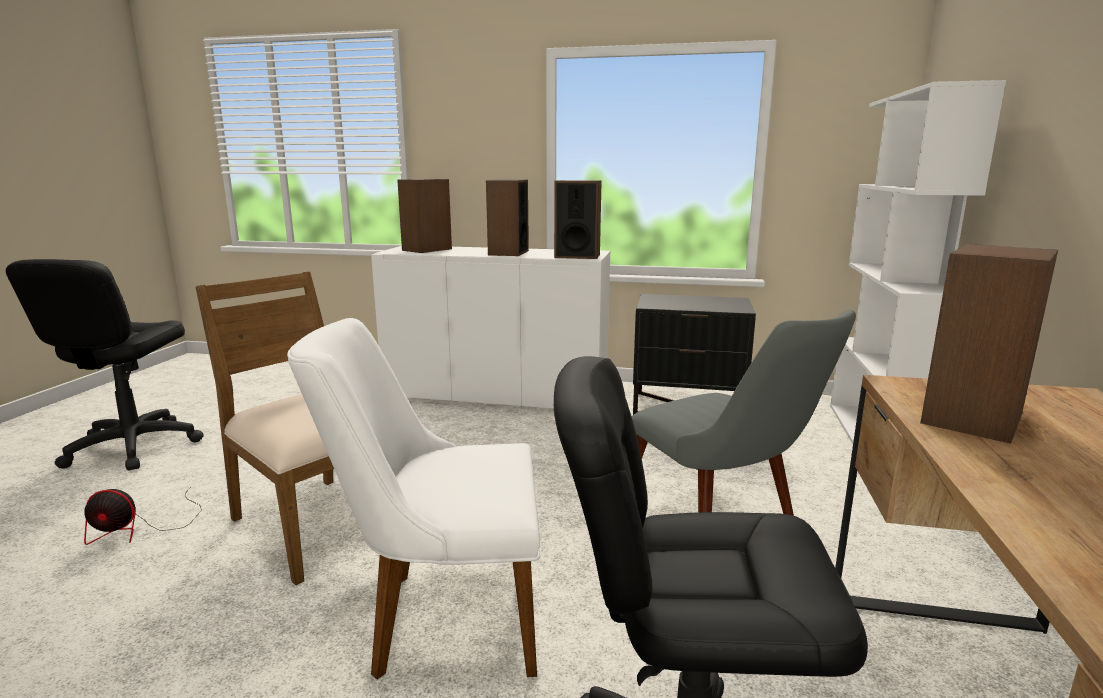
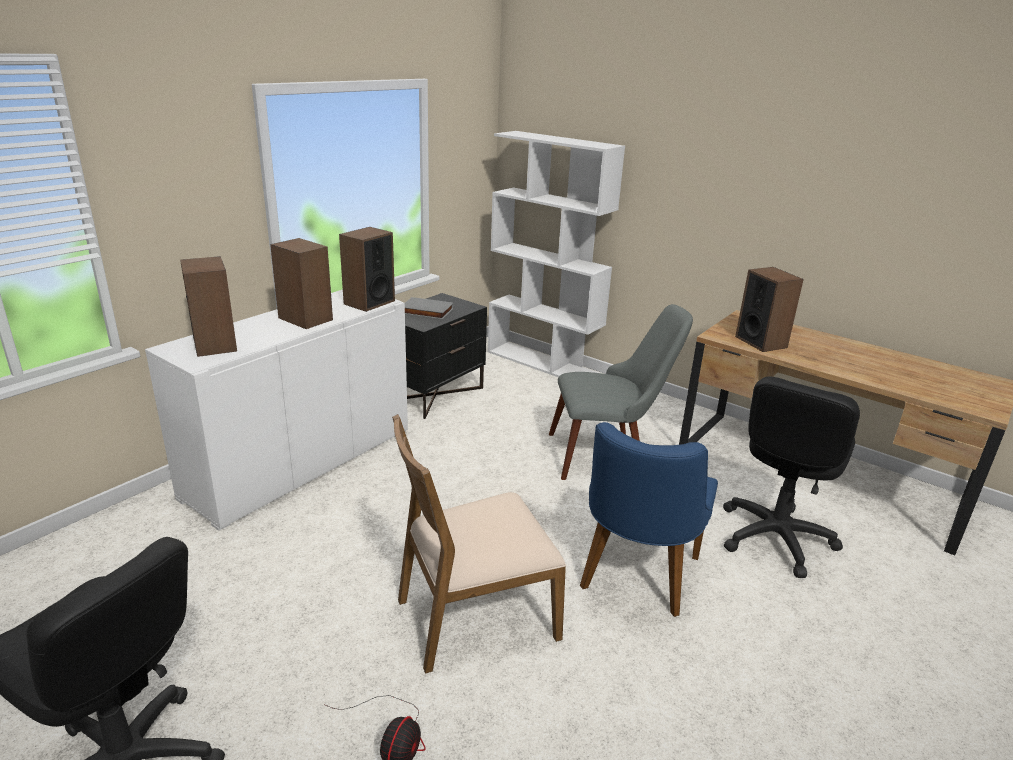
camera: 65 degrees left, 10 degrees up
white chair [287,318,540,679] -> blue chair [580,422,718,617]
none -> grey book [405,297,453,319]

